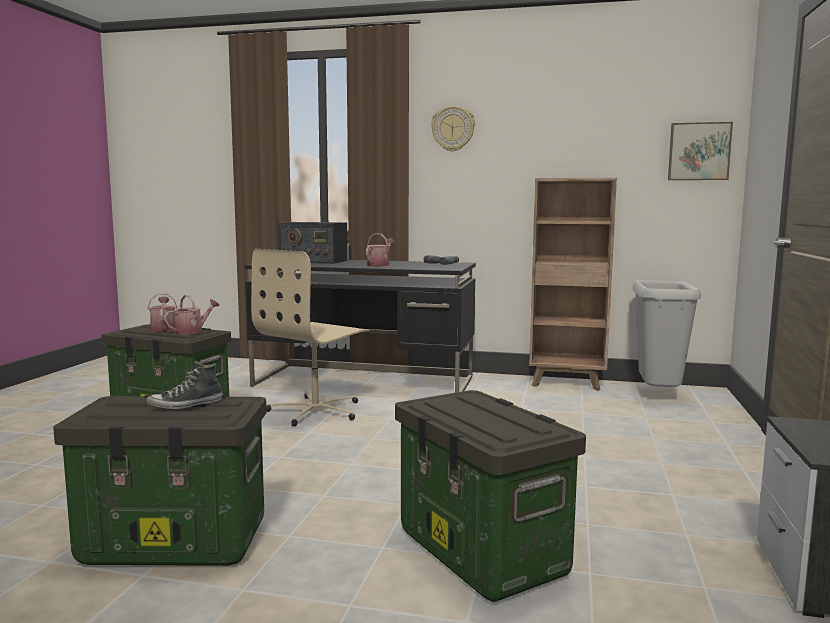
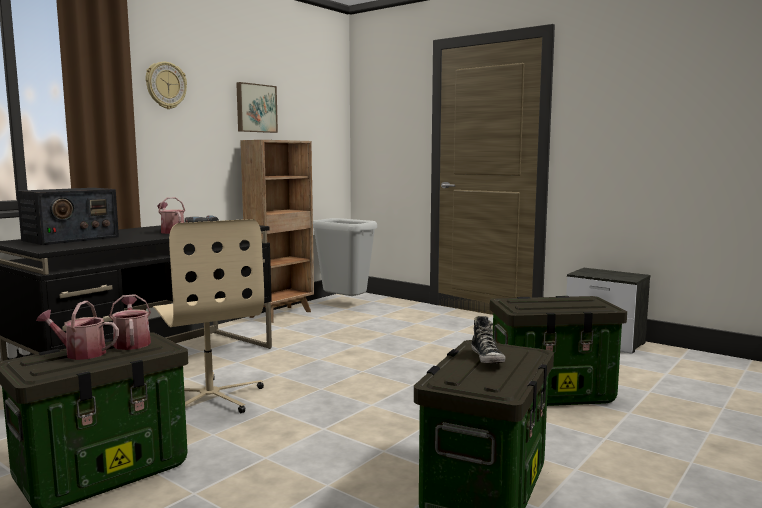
camera: 65 degrees left, 0 degrees up
picture [668,122,733,180] -> picture moved to [236,82,278,133]

